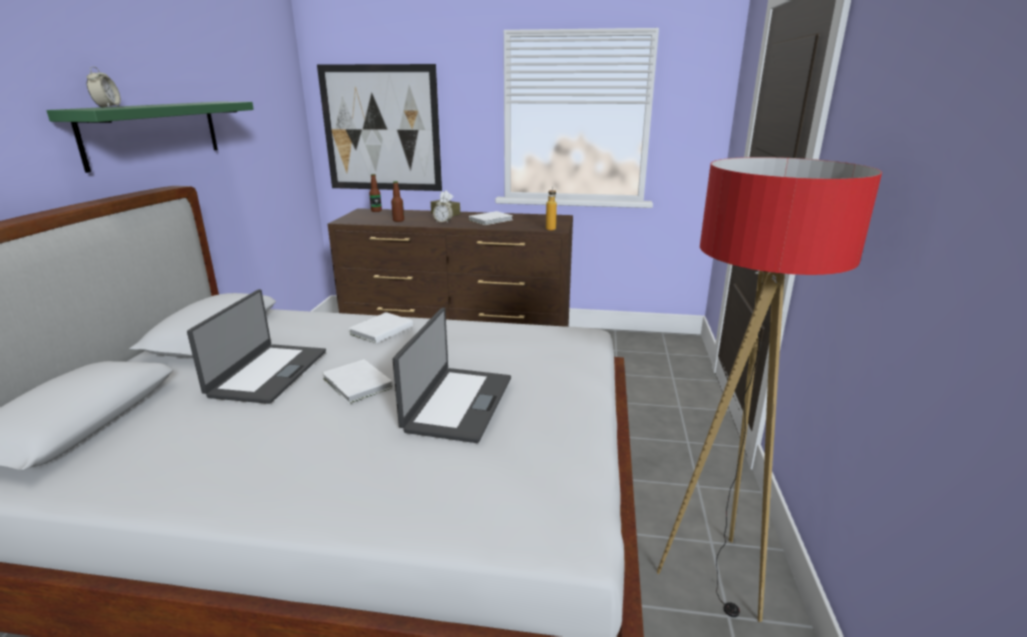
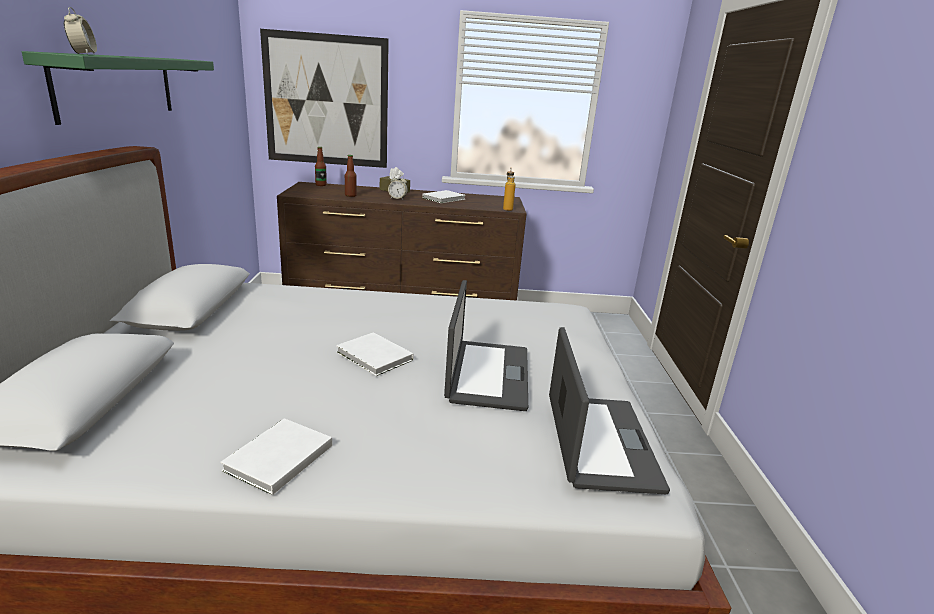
camera: 10 degrees left, 0 degrees up
laptop [187,289,326,404] -> laptop moved to [549,327,670,494]
white book [348,312,413,343] -> white book moved to [220,418,332,495]
floor lamp [657,157,882,622] -> none

